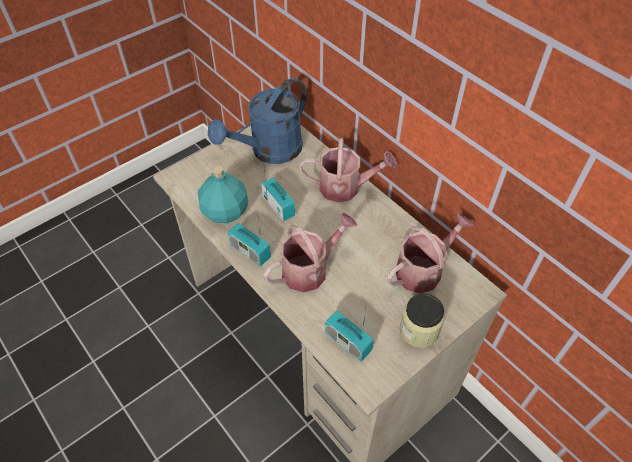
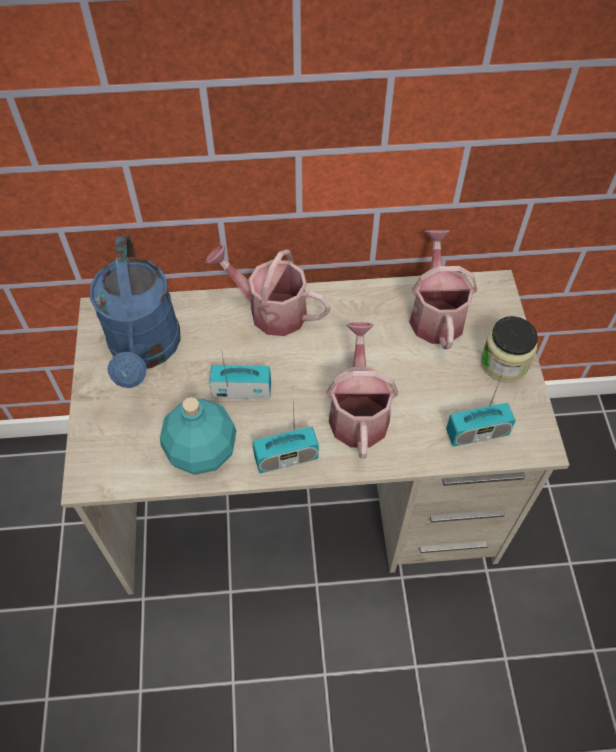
camera: 55 degrees left, 5 degrees up
watering can [299,138,398,203] -> watering can turned 105 degrees counterclockwise [205,245,331,336]

